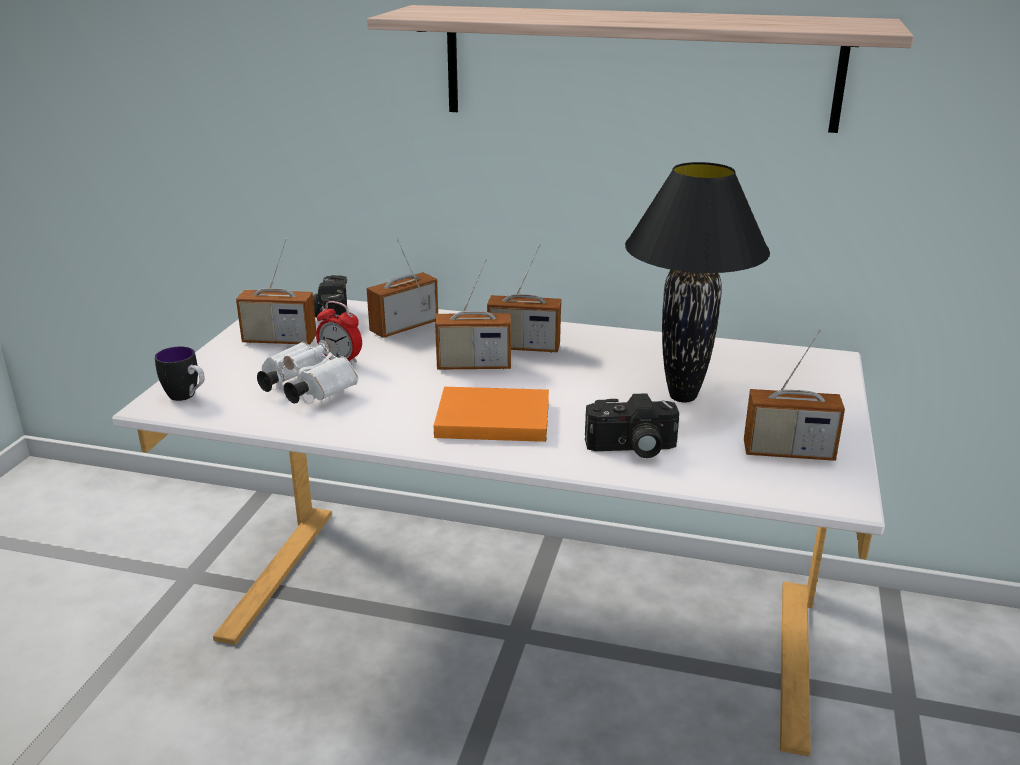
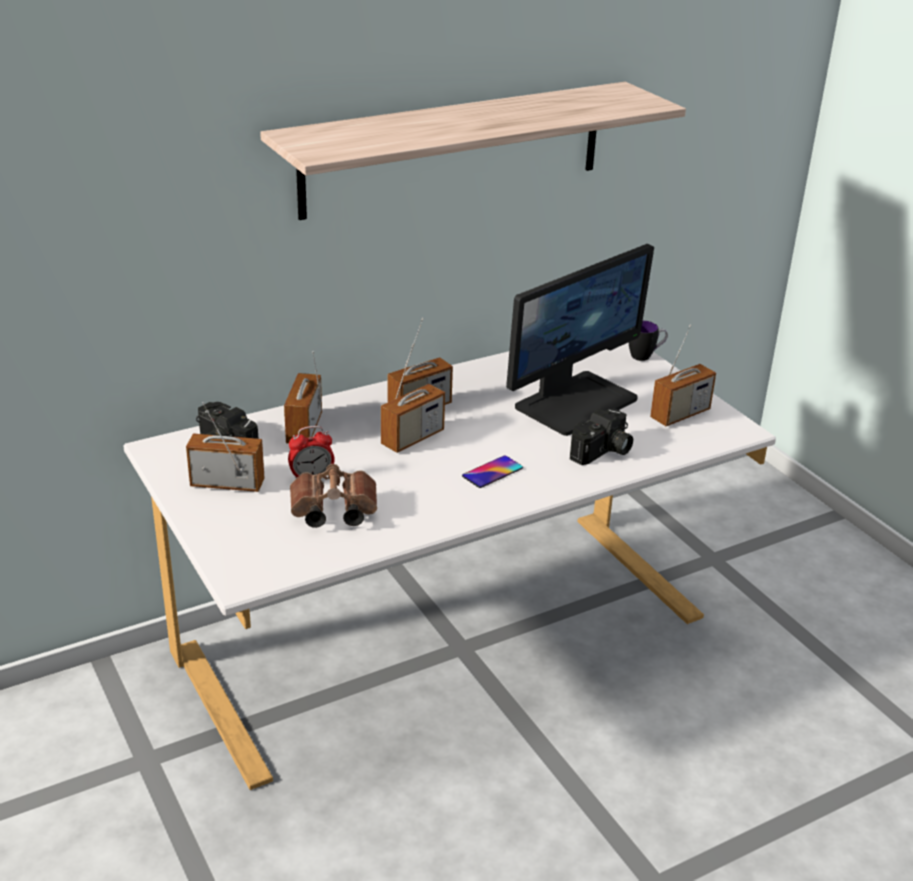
camera: 45 degrees left, 5 degrees up
mug [155,346,205,401] -> mug moved to [629,320,668,361]
radio [236,238,316,345] -> radio turned 135 degrees counterclockwise [186,402,264,492]
white binoculars [257,340,359,404] -> brown binoculars [290,464,377,528]
orange book [434,387,549,442] -> phone [462,455,523,488]
black table lamp [625,162,770,403] -> monitor [506,244,654,436]

